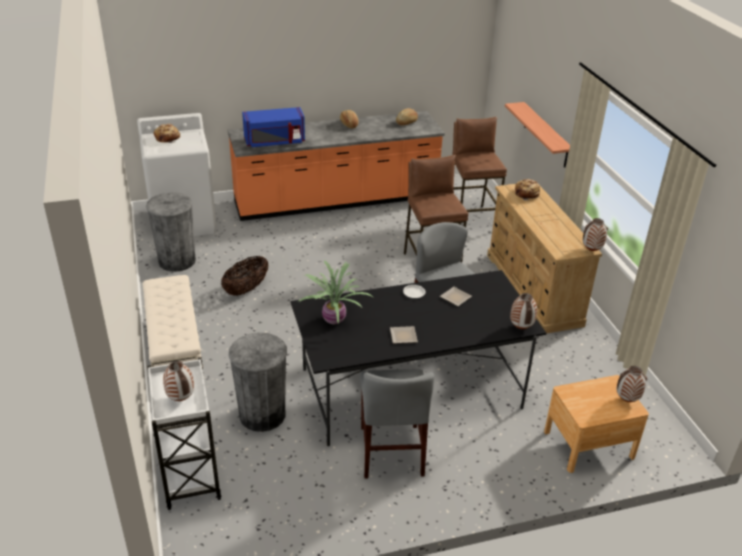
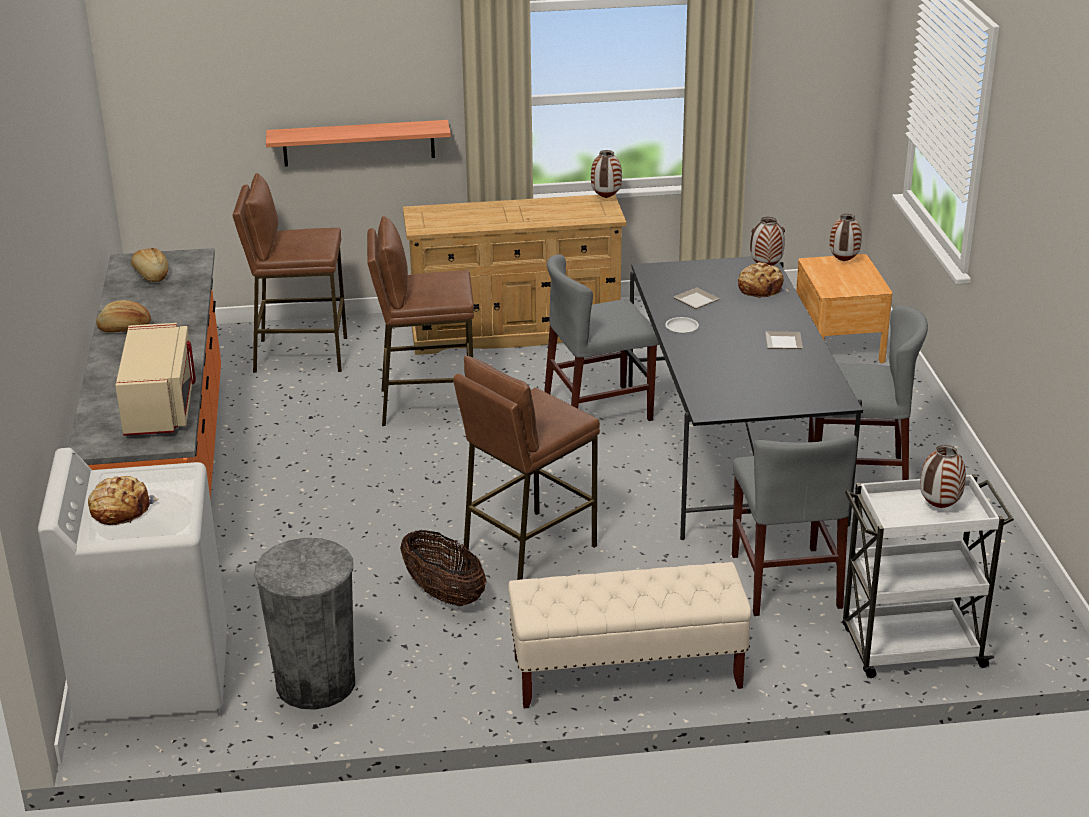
camera: 80 degrees left, 5 degrees down
grey trash can [229,332,287,432] -> grey chair [732,434,857,616]
blue microwave [242,107,305,147] -> beige microwave [115,323,196,436]
potted plant [297,261,373,324] -> none
bread [515,179,540,200] -> bread moved to [738,262,789,298]
none -> brown stool [453,356,600,580]

